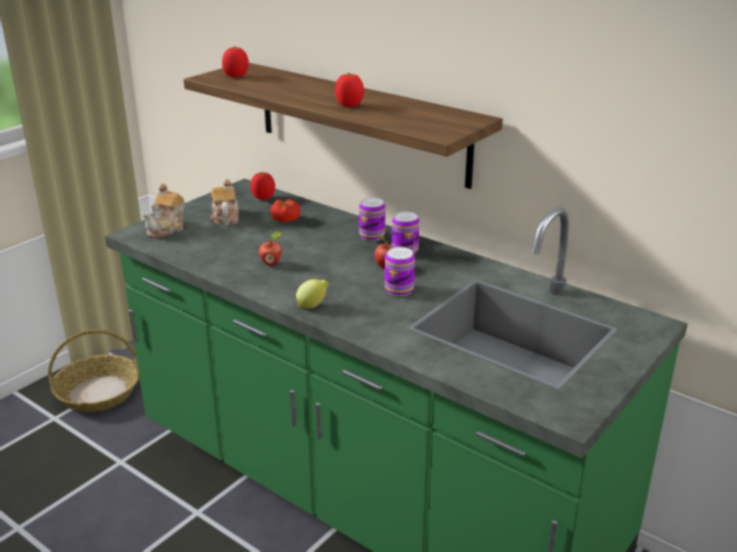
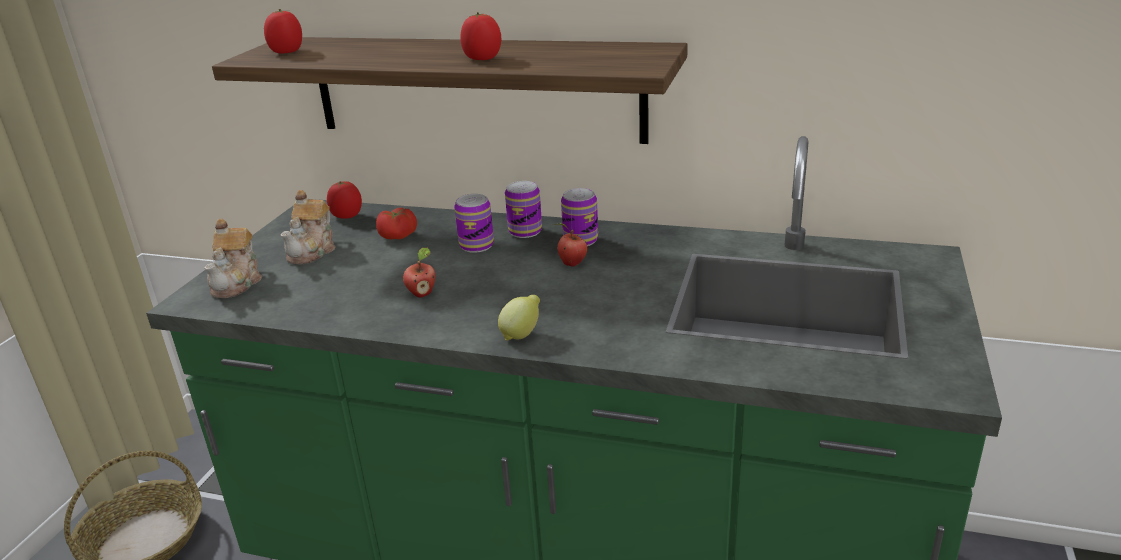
camera: 20 degrees left, 0 degrees up
teapot [211,179,239,226] -> teapot turned 135 degrees counterclockwise [280,190,335,265]
can [385,247,415,296] -> can moved to [454,194,494,253]

